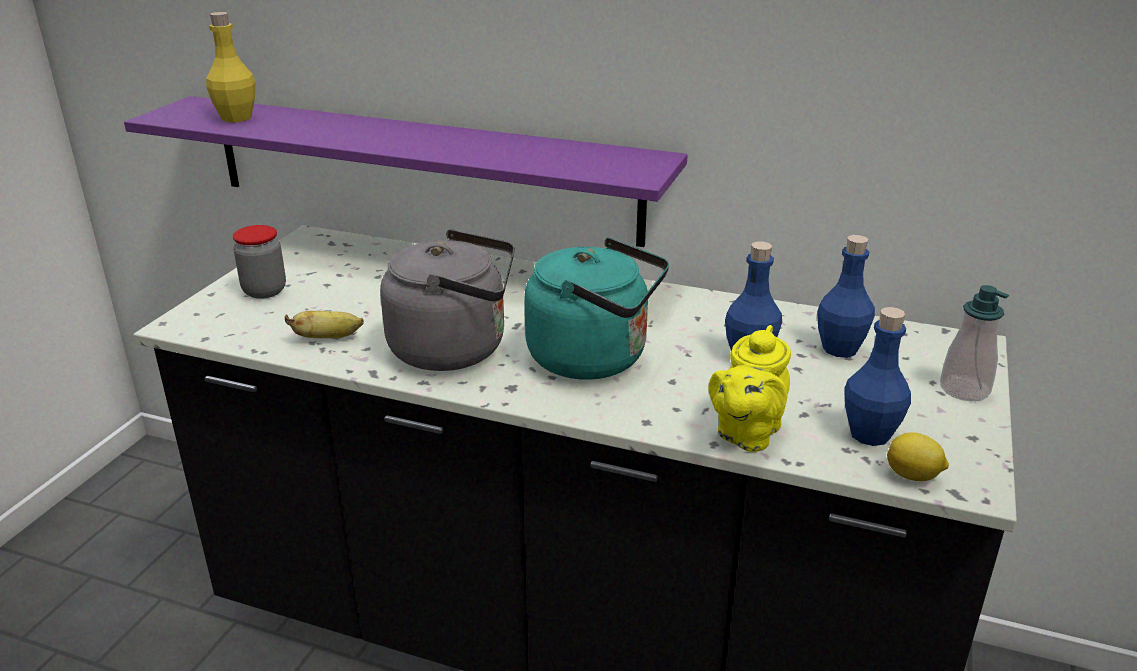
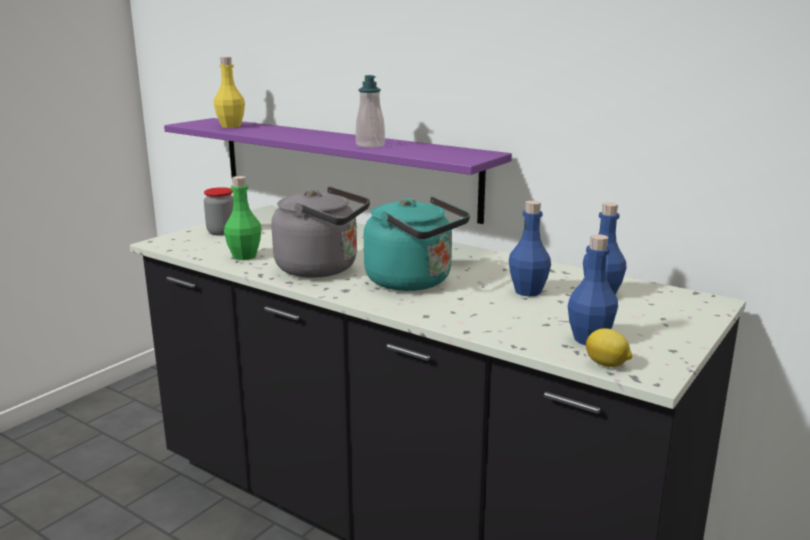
camera: 15 degrees right, 10 degrees down
banana [285,311,364,338] -> green bottle [224,176,261,260]
yellow teapot [709,325,791,452] -> none
soap dispenser [940,285,1009,401] -> soap dispenser moved to [356,75,385,148]

